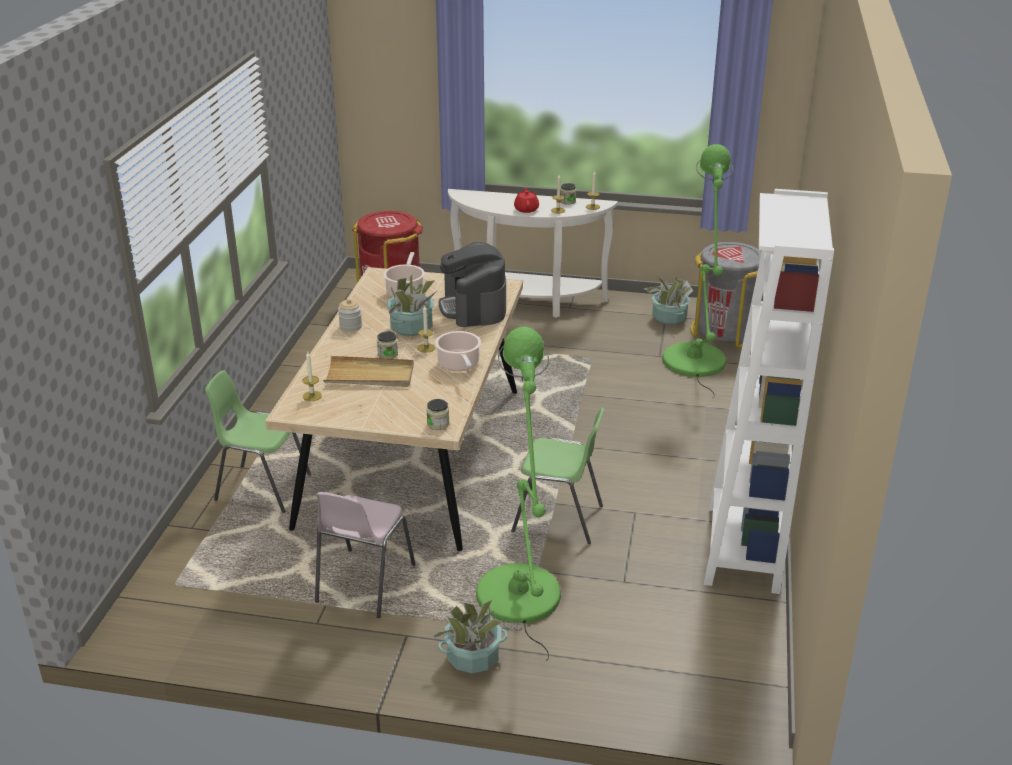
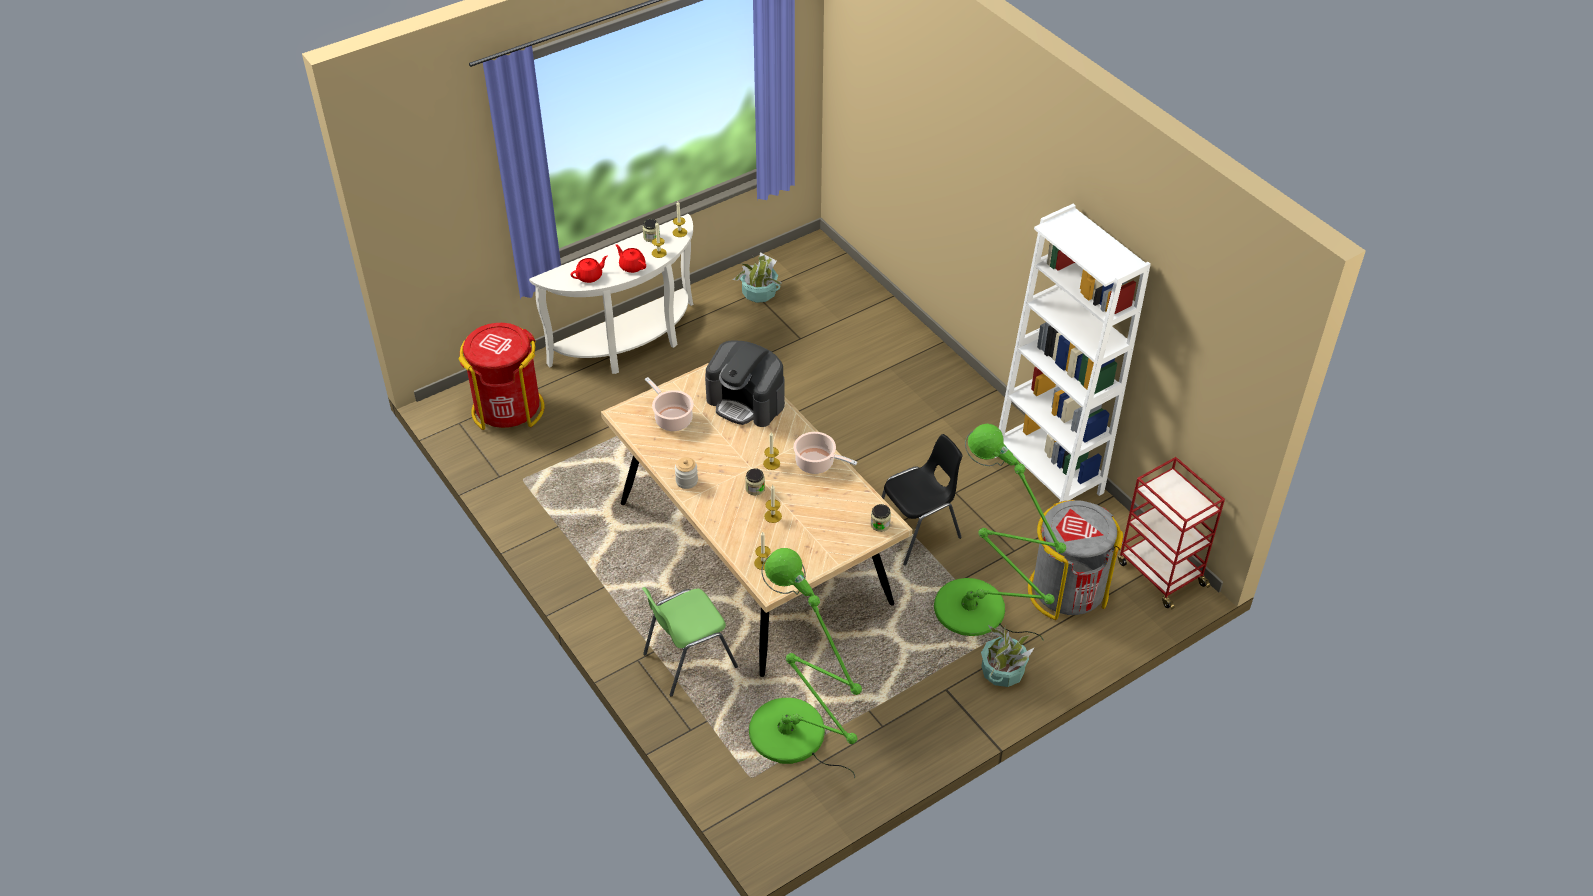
camera: 45 degrees left, 15 degrees up
pink chair [315,492,416,618] -> none
beige tray [323,356,414,387] -> candle [764,485,782,523]
potted plant [387,274,438,336] -> none
green chair [511,408,605,544] -> black chair [882,434,962,566]
green floor lamp [662,144,733,398] -> green floor lamp moved to [749,548,862,778]
grey trash can [690,242,762,348] -> grey trash can moved to [1028,500,1124,620]
none -> red teapot [571,256,608,283]
none -> red cart [1118,457,1225,609]

